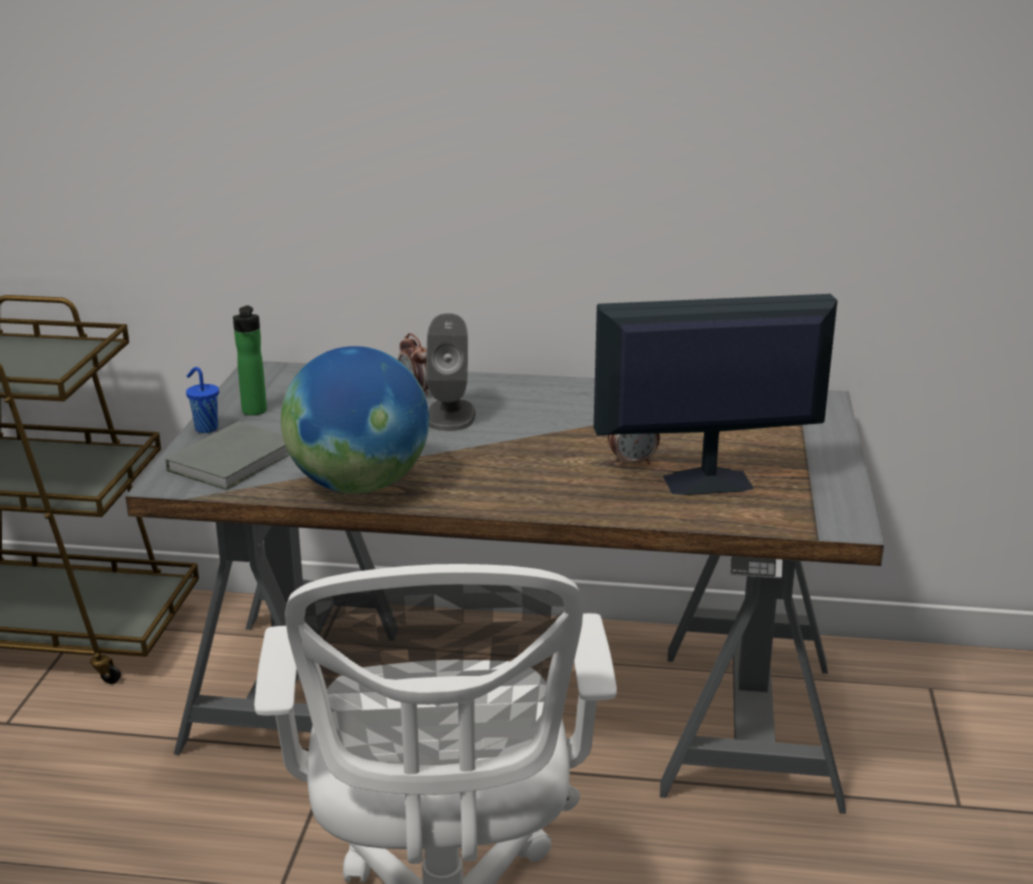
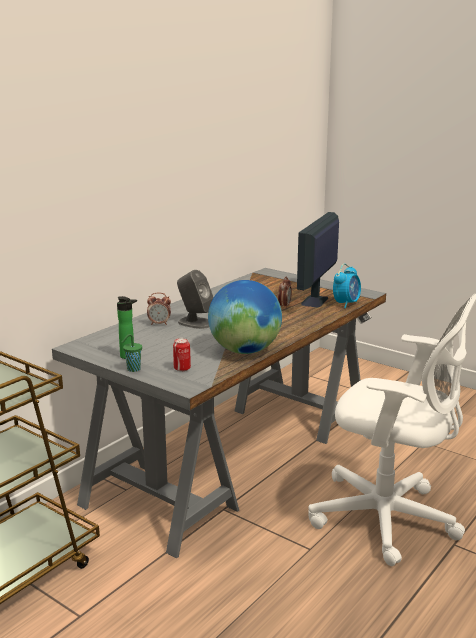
camera: 60 degrees left, 5 degrees down
grey book [165,421,289,490] -> can [173,338,191,371]
blue cup [186,367,219,433] -> green cup [122,334,142,372]
none -> alarm clock [333,264,361,309]

